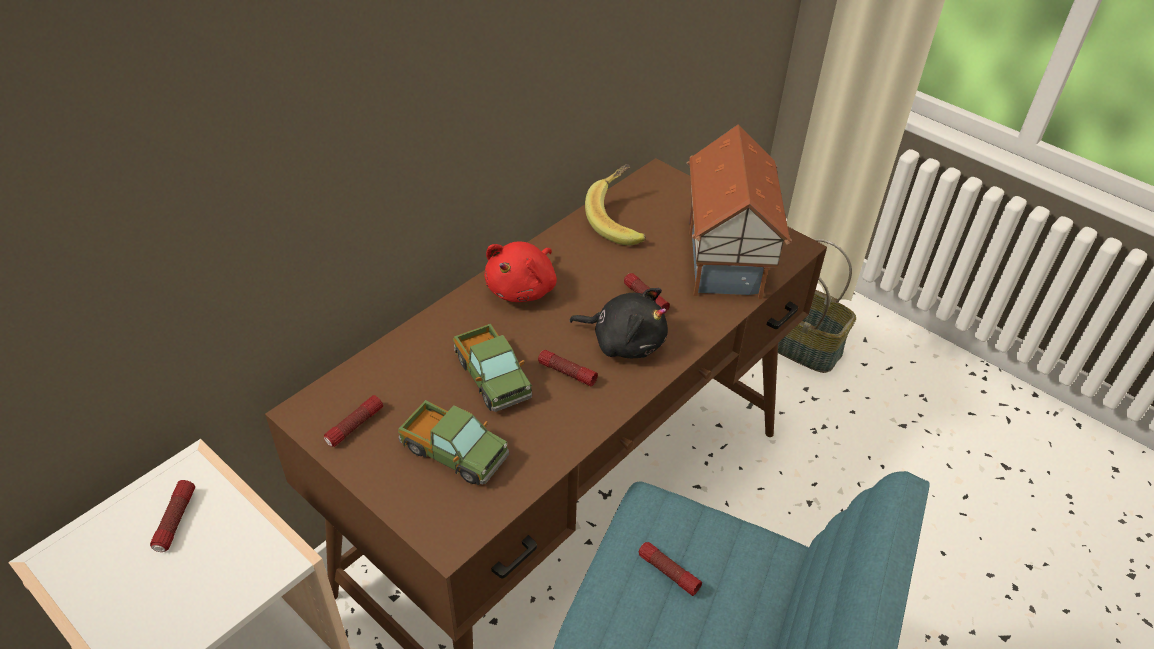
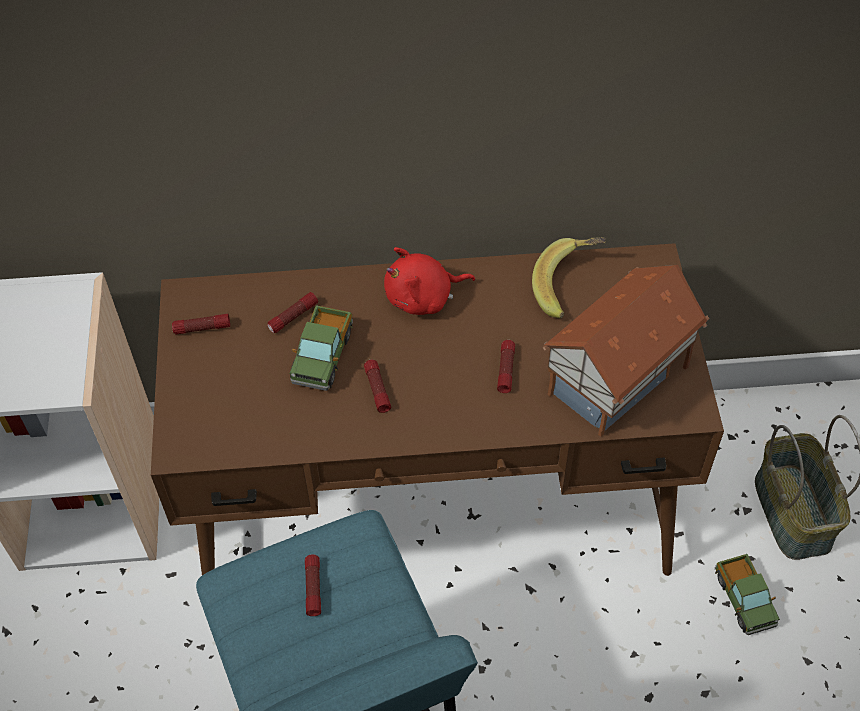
camera: 45 degrees right, 10 degrees up
flashlight [150,480,195,552] -> flashlight moved to [267,292,318,333]
toy truck [398,400,509,485] -> toy truck moved to [715,554,780,635]
black plush toy [569,288,668,358] -> none

